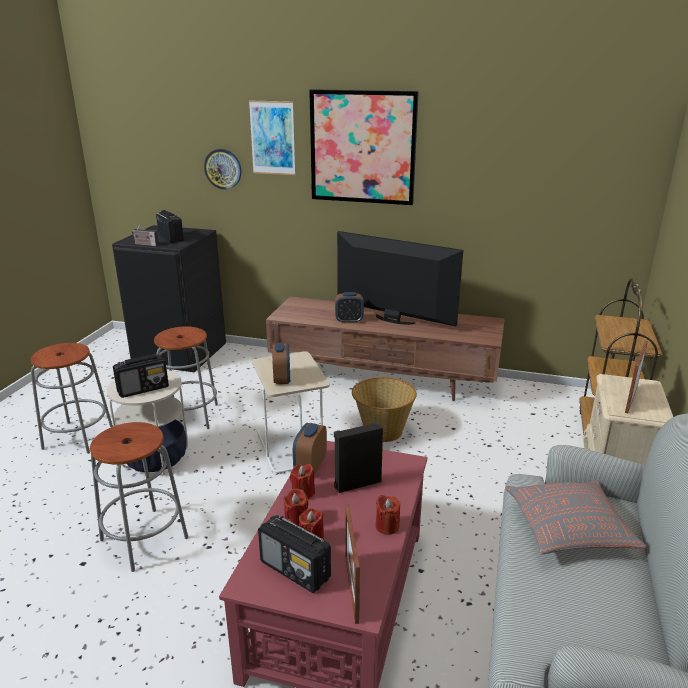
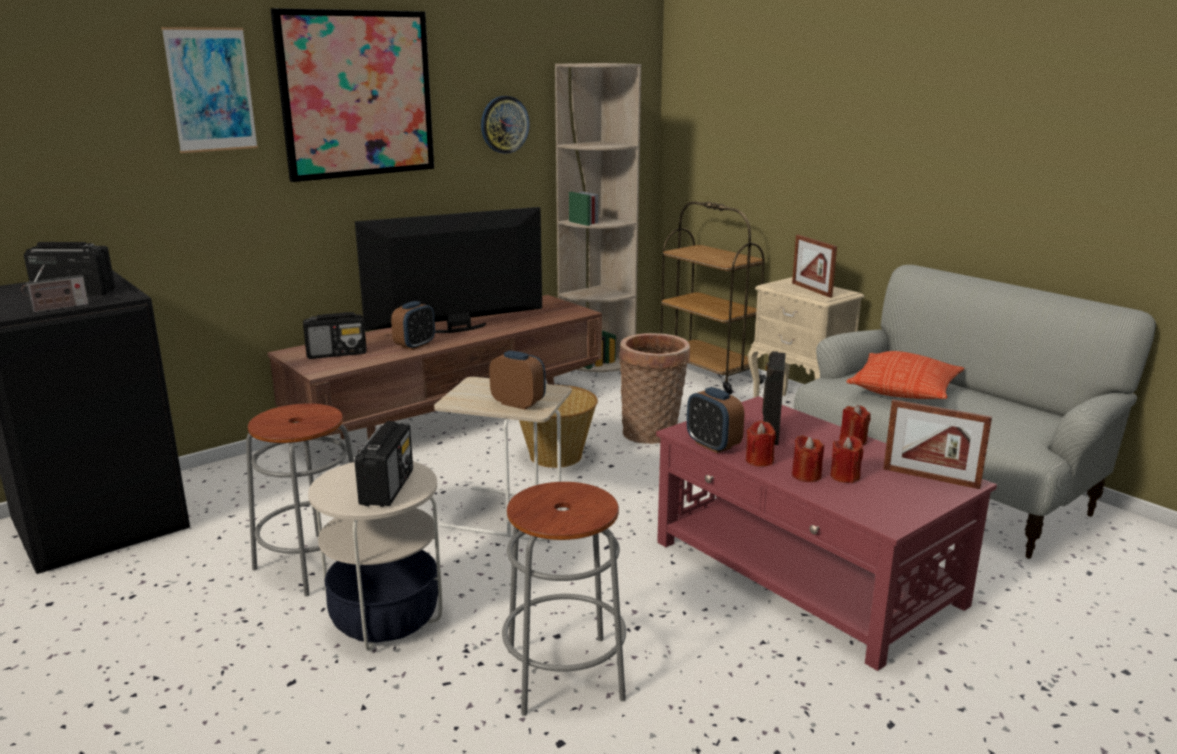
camera: 55 degrees left, 5 degrees down
grey stool [31,343,113,454] -> none
wall clock [204,149,241,190] -> wall clock moved to [481,96,530,154]
radio [258,515,331,593] -> radio moved to [303,312,367,359]
grey pillow [505,480,646,555] -> orange pillow [846,351,965,399]
none -> beige bookcase [555,63,641,377]
none -> basket [619,333,690,444]

